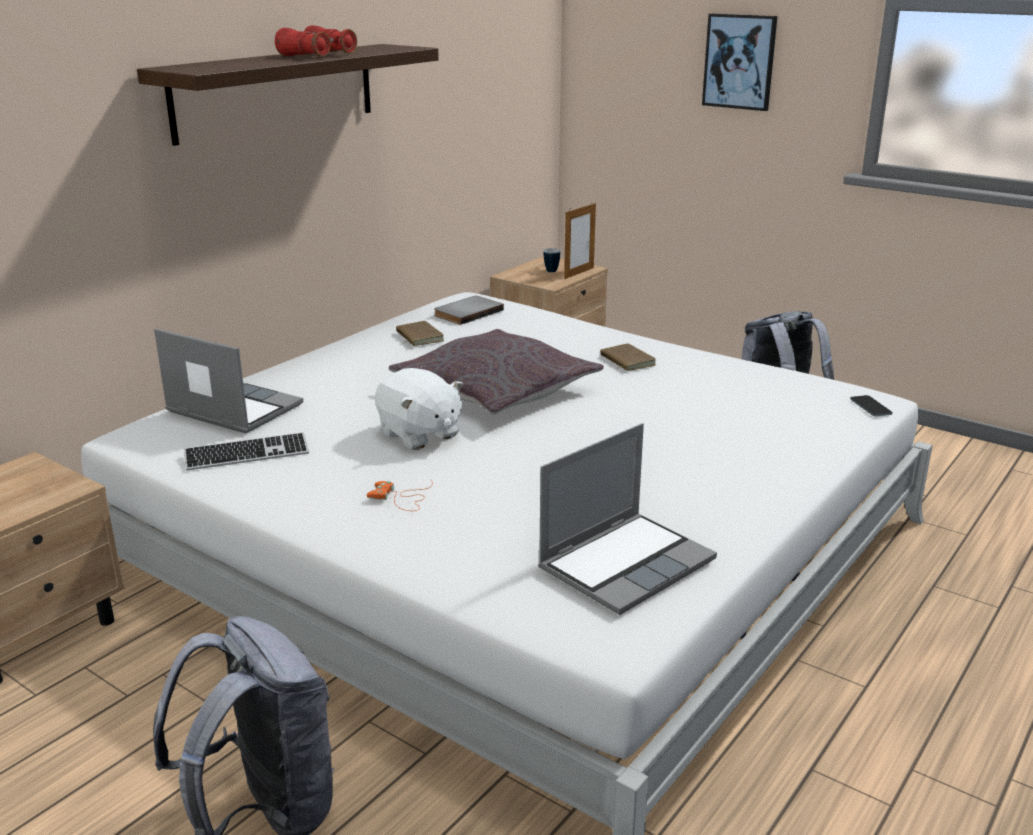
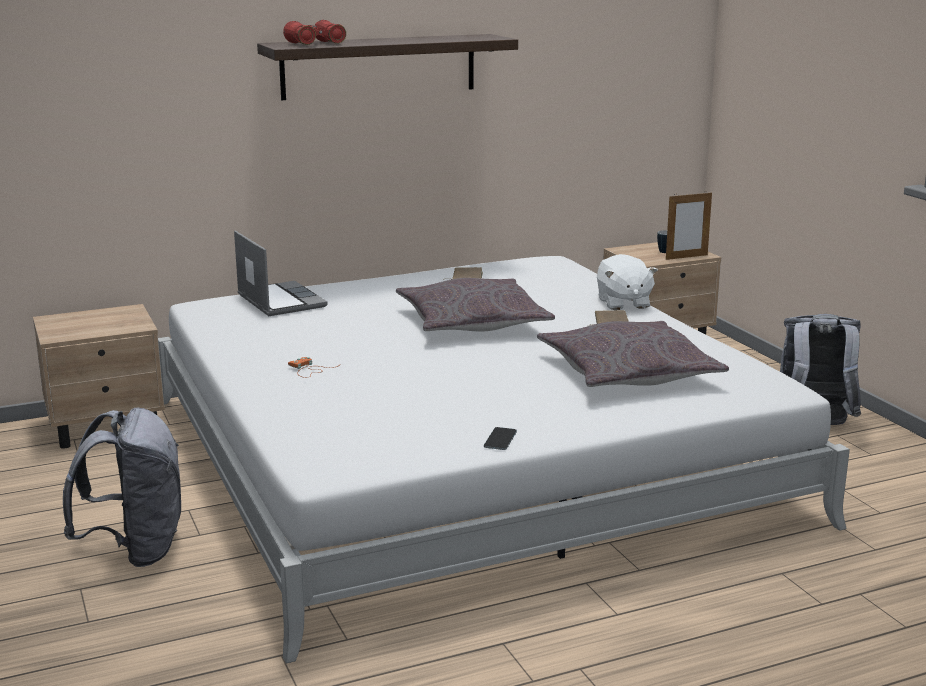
camera: 30 degrees right, 5 degrees down
keyboard [184,432,309,470] -> none
red binoculars [275,25,357,57] -> red binoculars moved to [283,20,346,45]
white plush toy [375,368,464,450] -> white plush toy moved to [597,254,658,310]
grey book [434,296,504,325] -> none
laptop [538,423,717,615] -> none
picture [702,14,777,111] -> none
phone [850,395,893,417] -> phone moved to [484,427,517,450]
none -> grey pillow [537,321,729,387]

